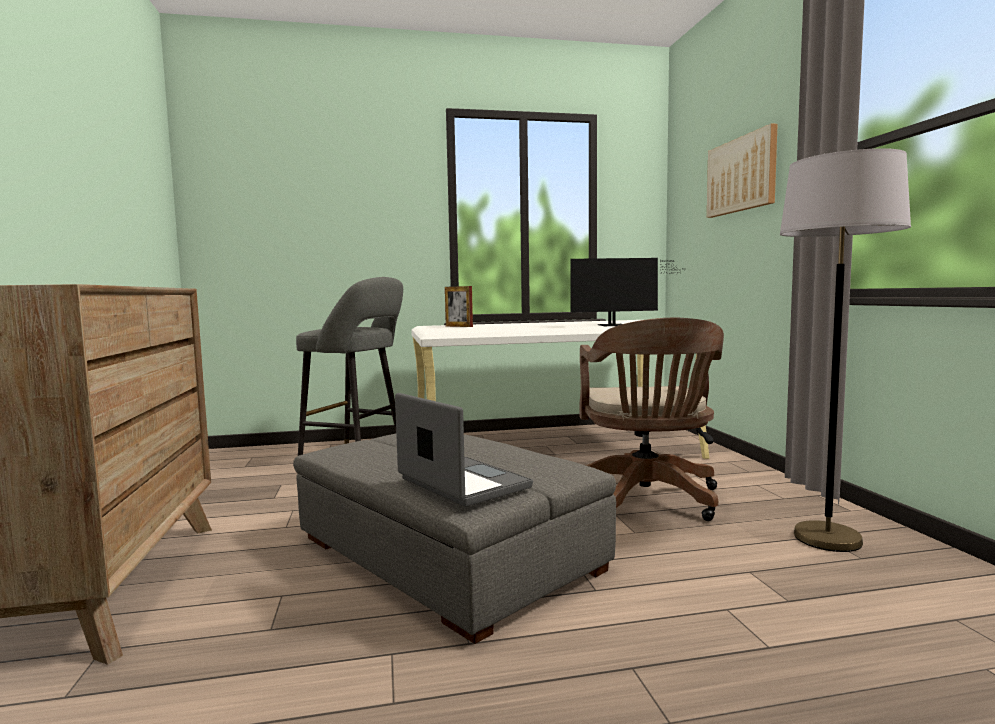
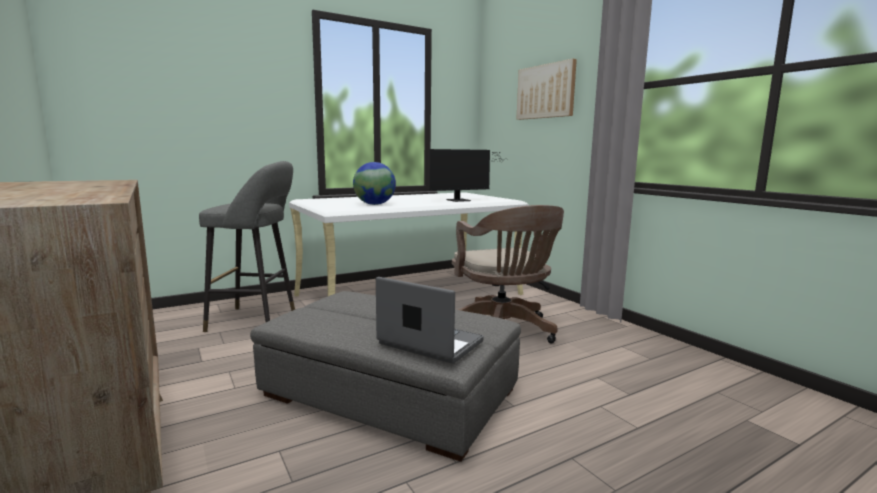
camera: 20 degrees left, 5 degrees up
picture frame [445,286,473,327] -> none
grey floor lamp [780,148,911,552] -> none
none -> globe [353,162,396,205]

